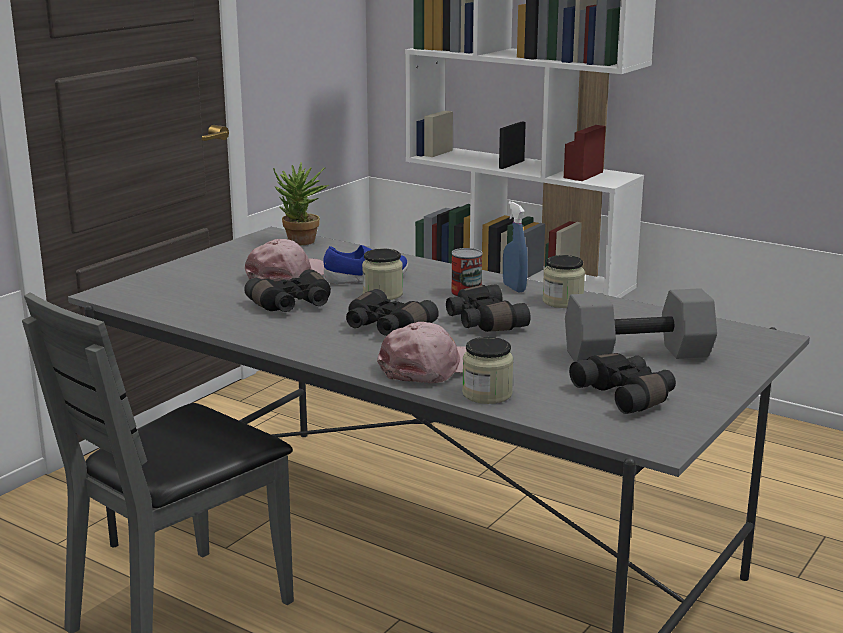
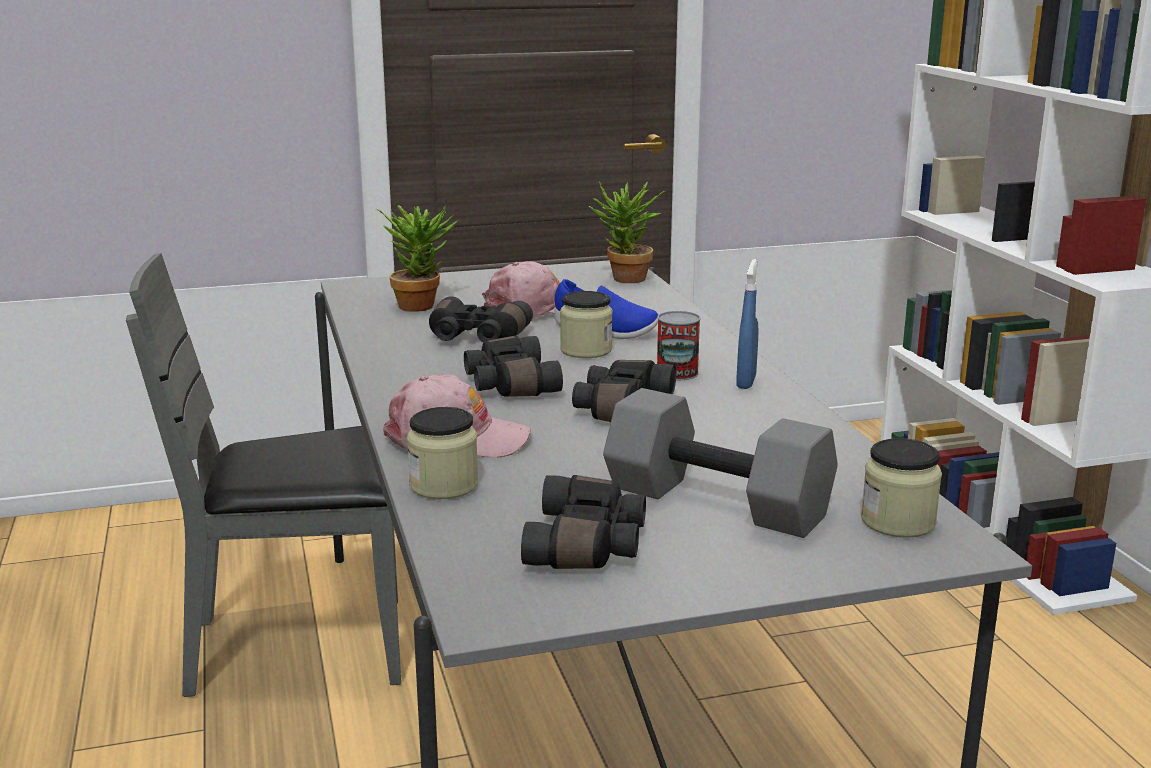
camera: 40 degrees right, 0 degrees up
jar [543,255,585,308] -> jar moved to [861,438,942,538]
none -> potted plant [375,205,459,312]

